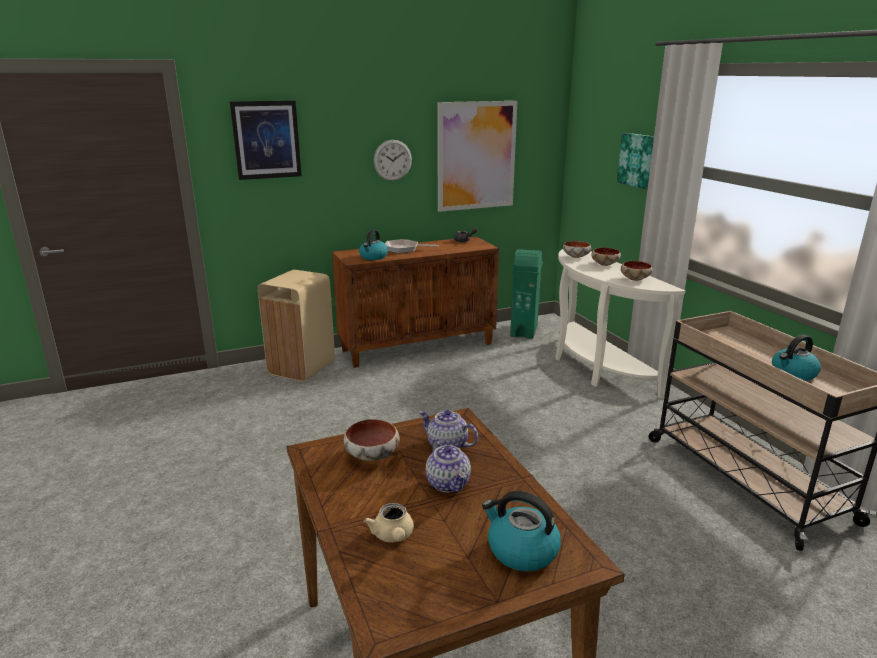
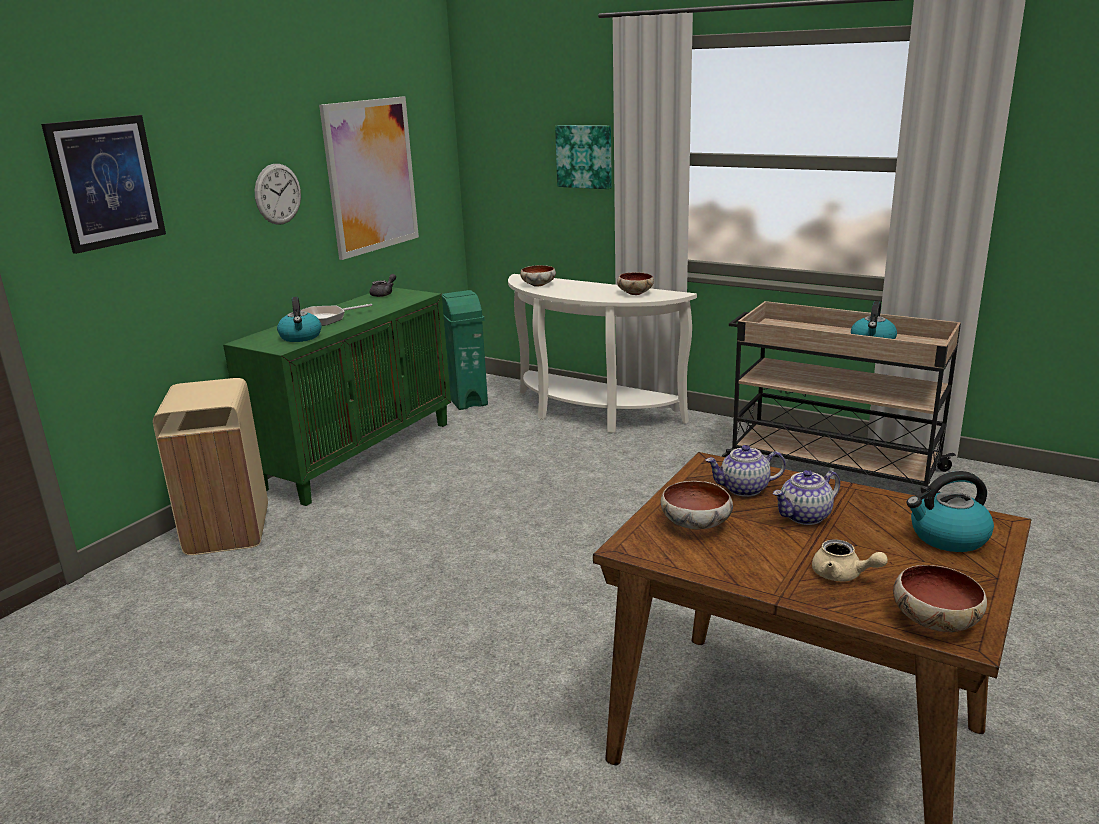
camera: 35 degrees left, 0 degrees up
brown cabinet [332,237,499,368] -> green cabinet [223,287,451,506]
teapot [426,439,471,493] -> teapot turned 120 degrees clockwise [773,470,840,525]
bowl [591,247,621,266] -> bowl moved to [893,565,987,632]

